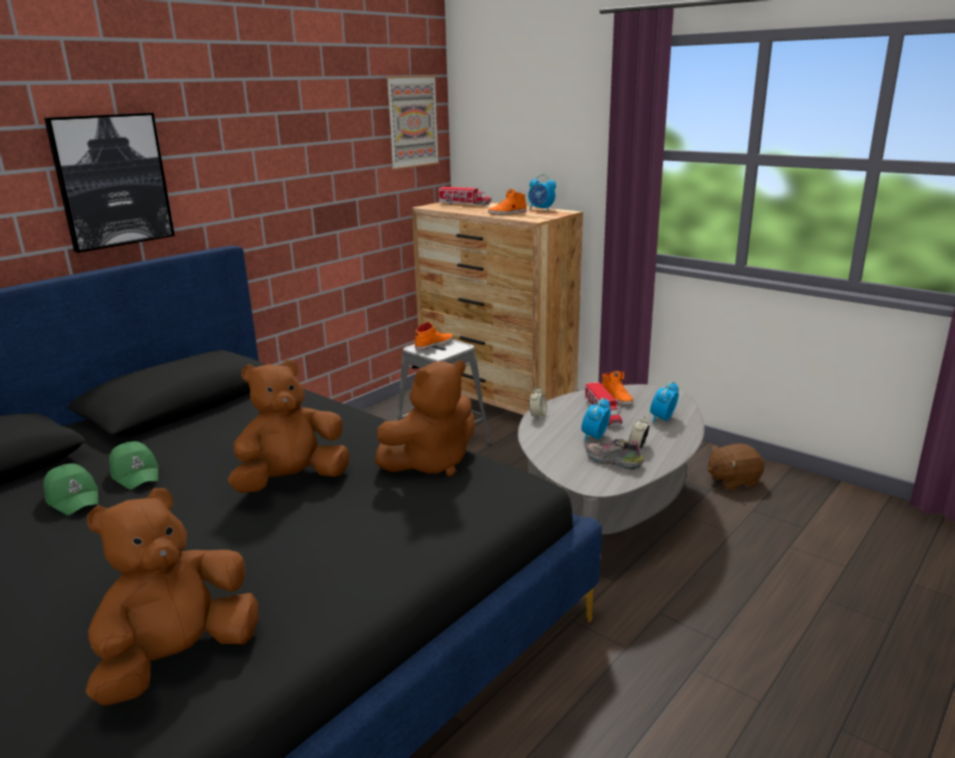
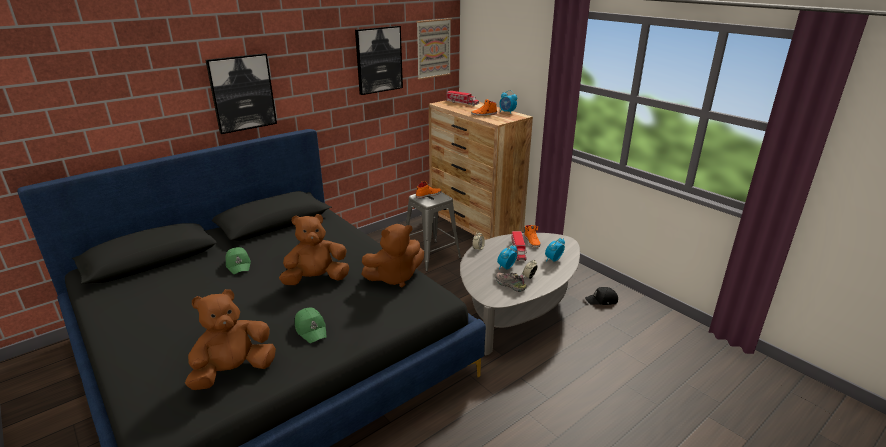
camera: 10 degrees right, 5 degrees up
green cap [43,463,98,515] -> green cap moved to [295,308,326,343]
brown plush toy [708,443,764,490] -> black cap [585,287,618,305]
none -> picture [355,26,403,95]

